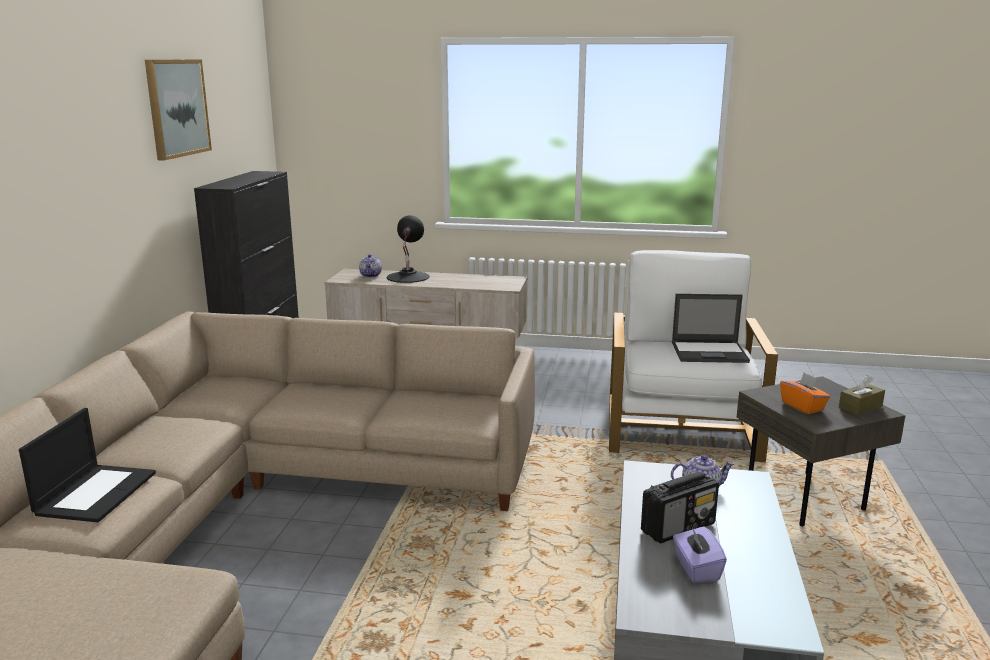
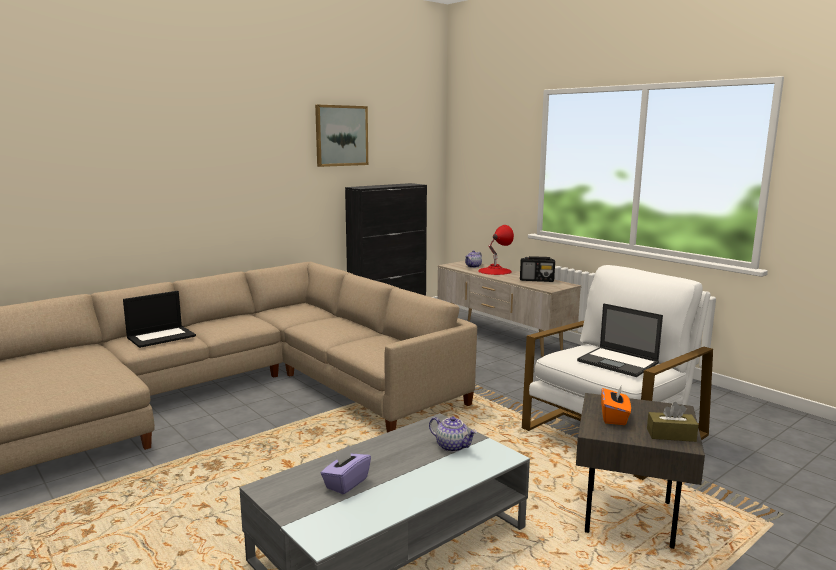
camera: 40 degrees right, 5 degrees down
black table lamp [386,215,430,283] -> red table lamp [478,225,514,275]
radio [641,472,719,543] -> radio moved to [520,256,555,282]

